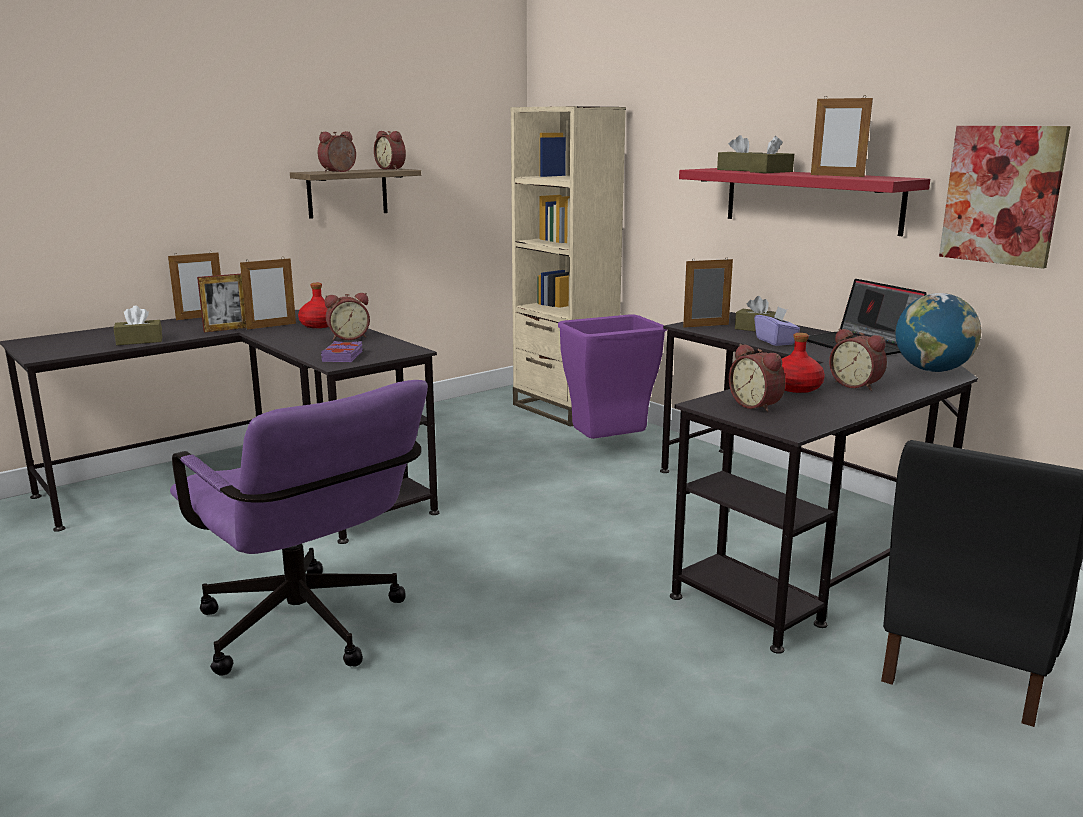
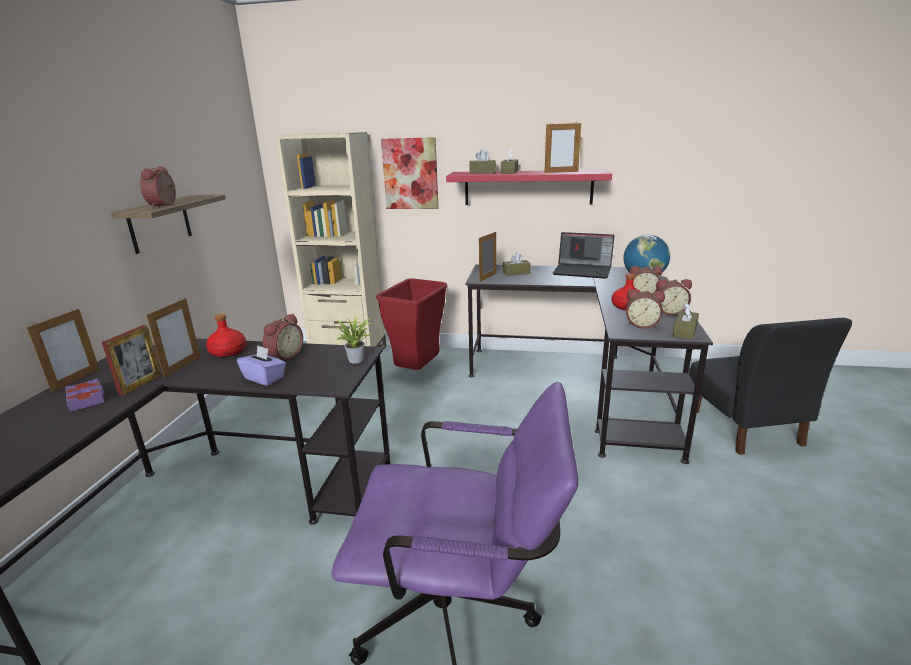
camera: 40 degrees left, 5 degrees up
brown tissue box [114,305,162,345] -> brown tissue box moved to [673,303,699,340]
purple book [321,341,363,362] -> purple book moved to [65,378,104,412]
alarm clock [374,131,406,170] -> alarm clock moved to [655,279,692,315]
purple trash can [558,315,667,439] -> red trash can [376,278,447,370]
purple tissue box [754,306,800,346] -> purple tissue box moved to [237,345,286,386]
picture [939,126,1070,269] -> picture moved to [381,137,439,209]
none -> potted plant [336,316,372,364]

